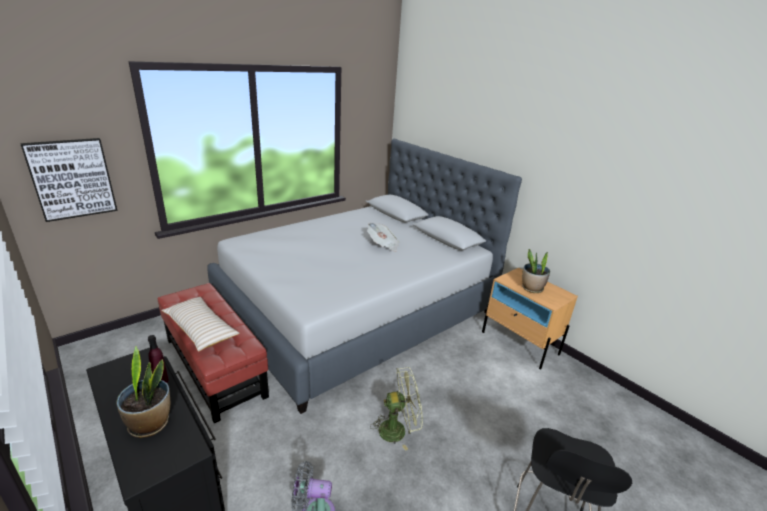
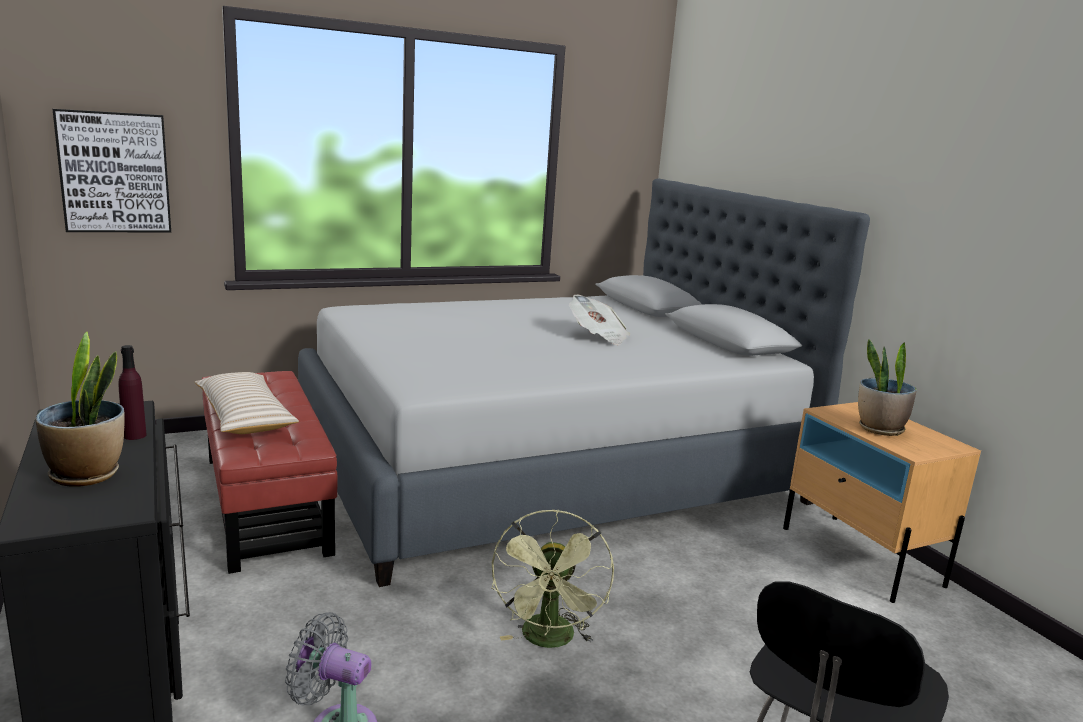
camera: 15 degrees right, 10 degrees down
green fan [370,367,423,451] -> green fan turned 90 degrees clockwise [491,510,614,648]

